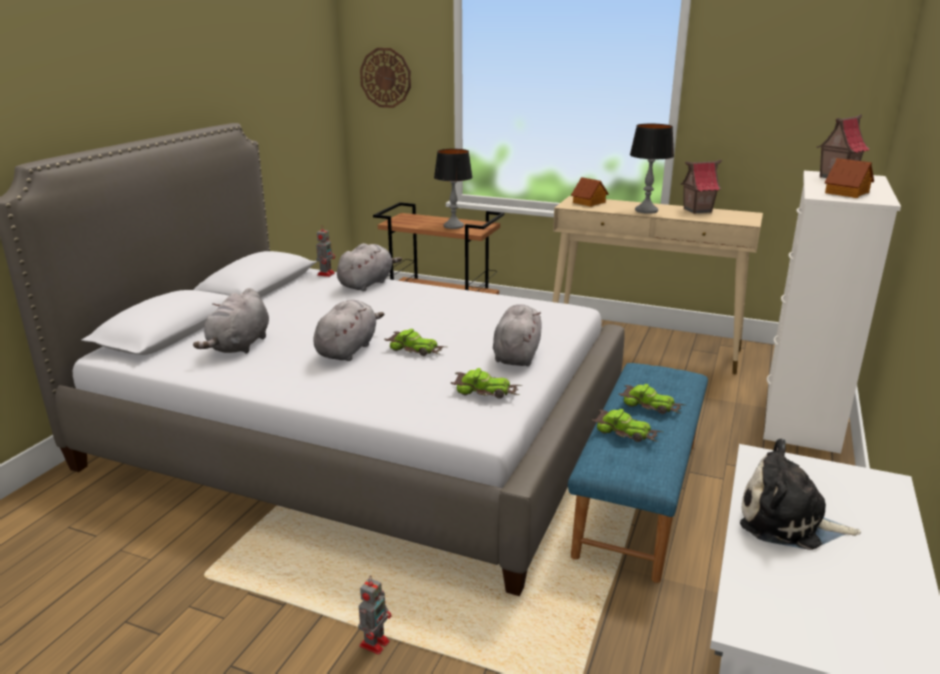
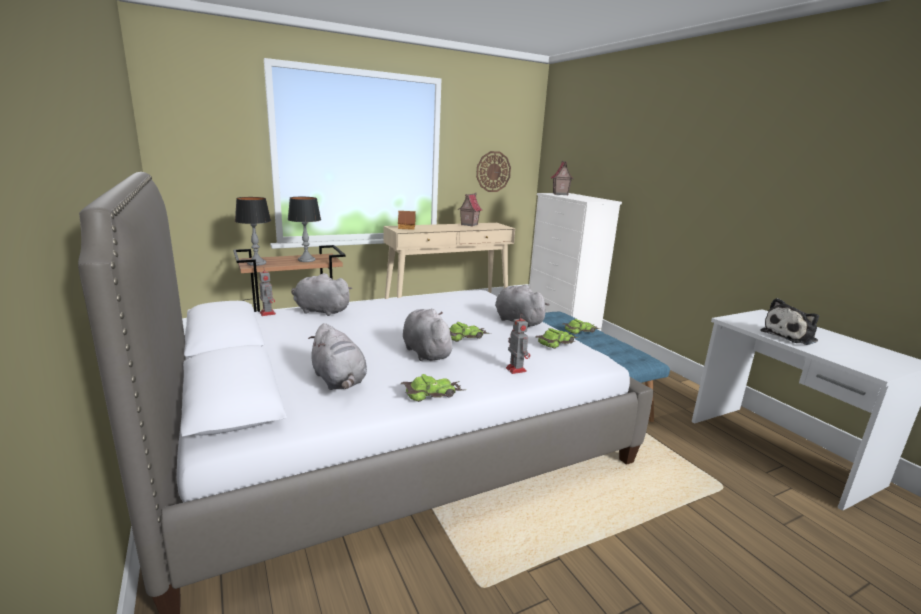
camera: 50 degrees left, 5 degrees down
grey plush toy [337,243,402,291] -> grey plush toy turned 60 degrees counterclockwise [291,273,353,316]
toy robot [358,576,392,655] -> toy robot moved to [506,313,530,374]
wall clock [360,48,411,108] -> wall clock moved to [476,151,511,192]
toy car [592,409,662,442] -> toy car moved to [401,374,463,402]
table lamp [630,124,674,214] -> table lamp moved to [235,197,271,266]
toy house [825,158,874,198] -> none

